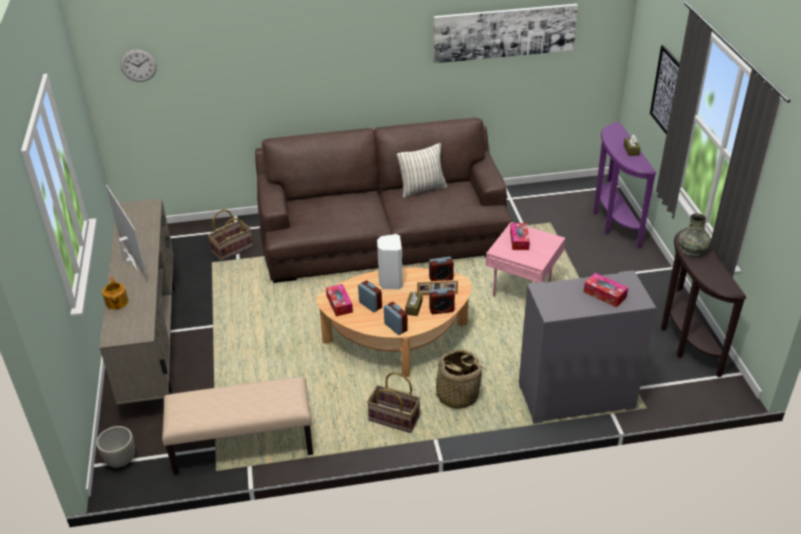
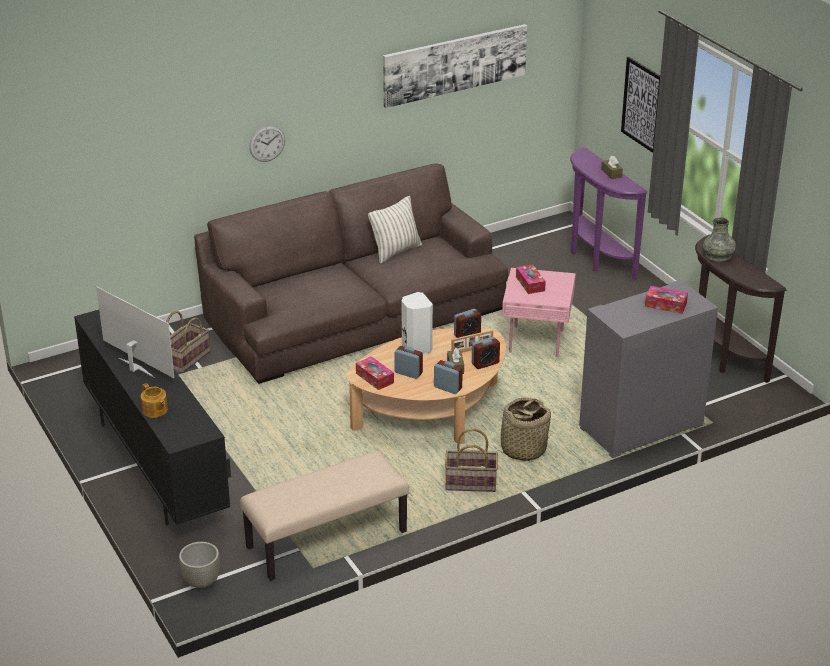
camera: 20 degrees left, 5 degrees down
beige tv stand [99,198,175,405] -> black tv stand [74,310,231,525]
wall clock [120,49,157,82] -> wall clock moved to [249,125,285,162]

